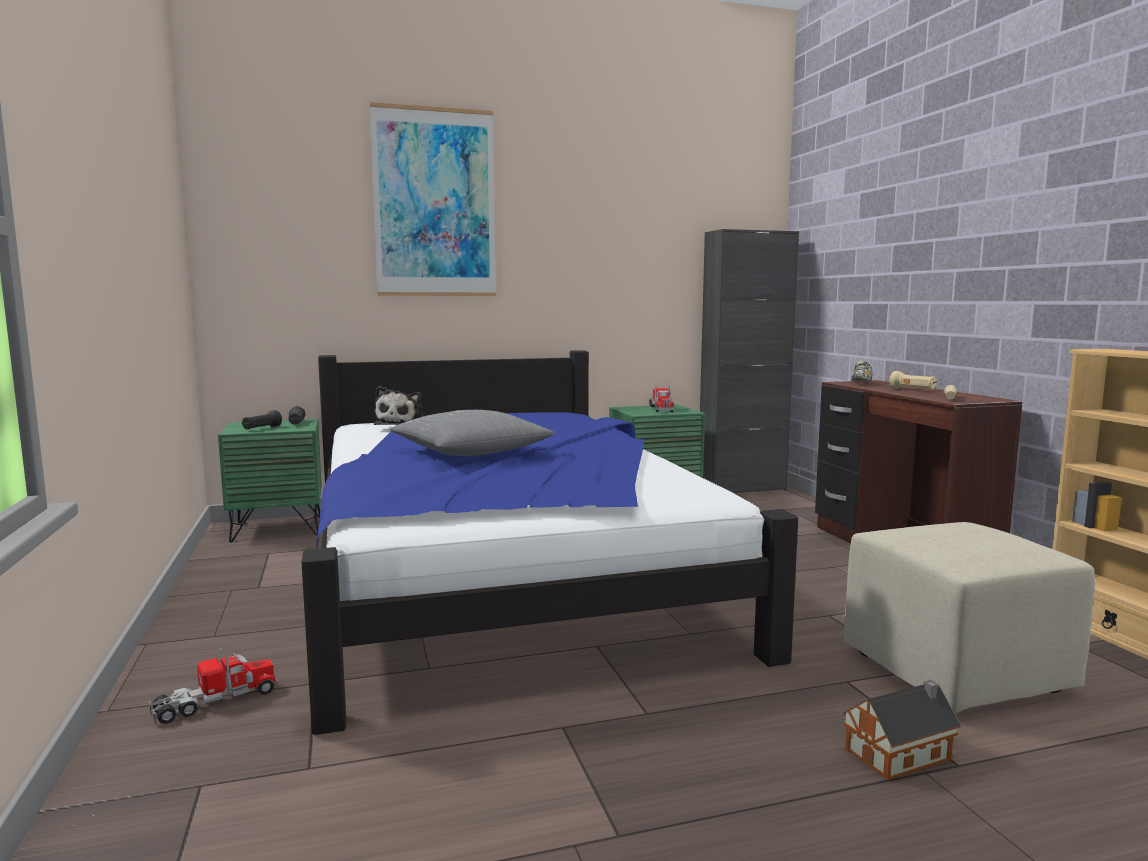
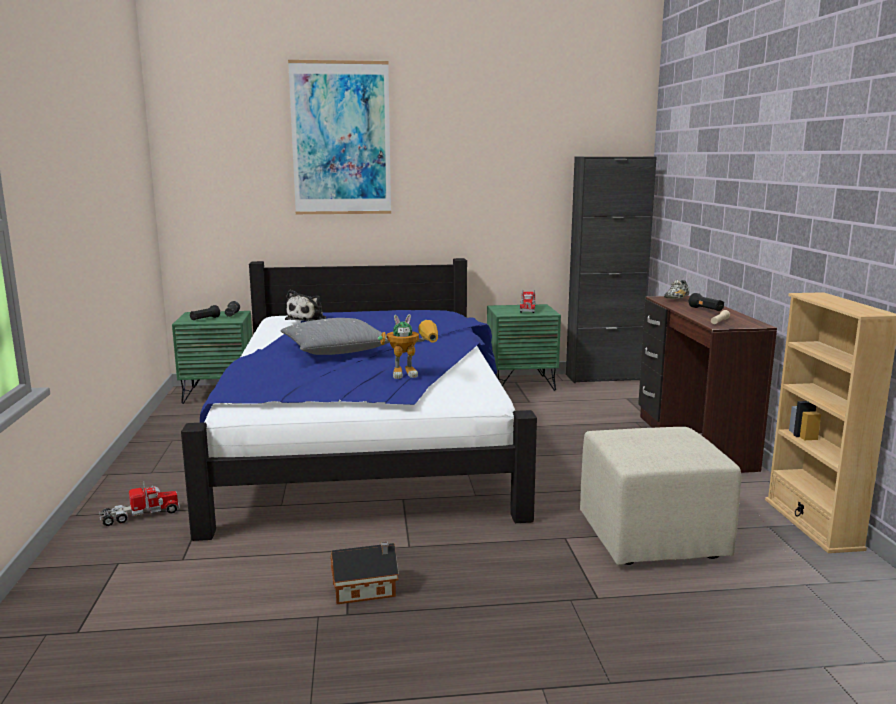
camera: 10 degrees right, 5 degrees up
toy house [843,679,961,780] -> toy house moved to [330,541,399,604]
beige flashlight [889,371,937,390] -> black flashlight [689,293,724,311]
none -> toy robot [378,314,438,379]

